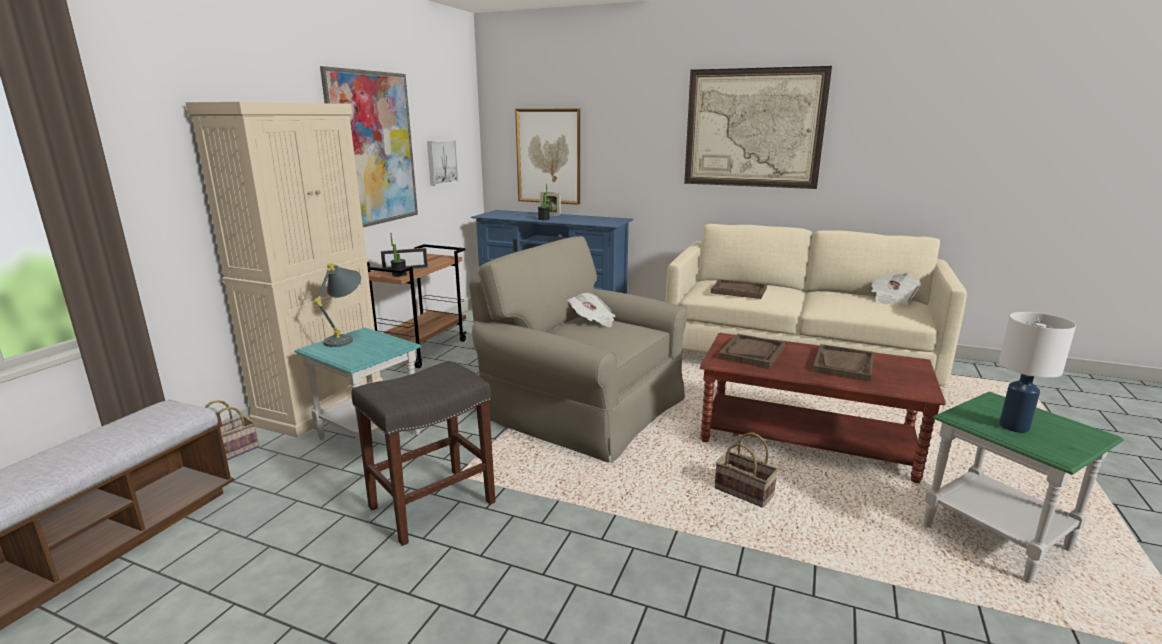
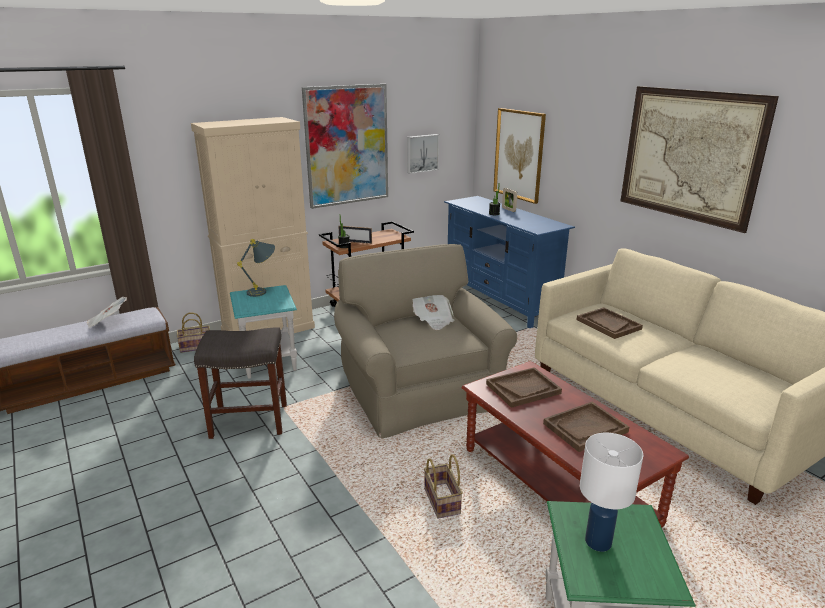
camera: 35 degrees right, 5 degrees up
newspaper [871,273,921,304] -> newspaper moved to [86,297,127,328]

